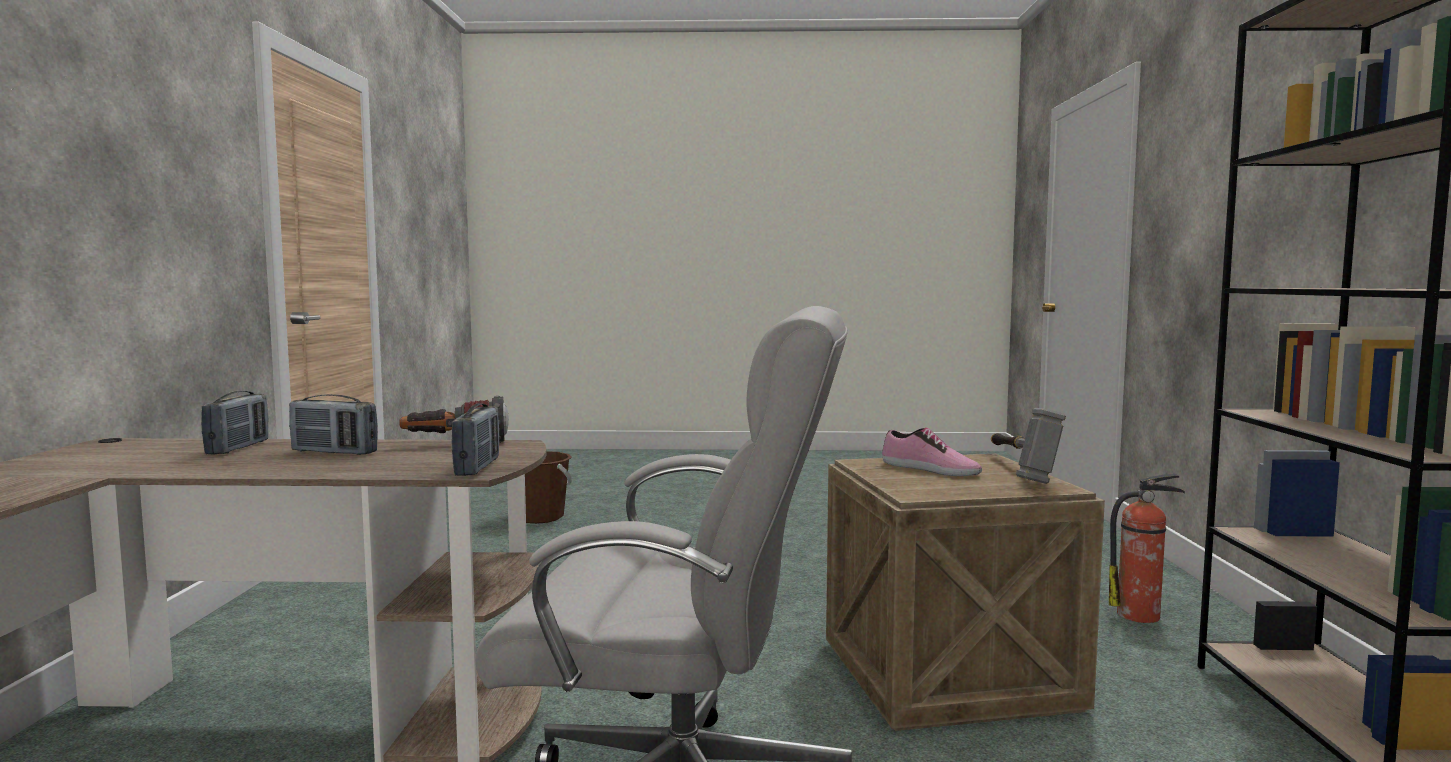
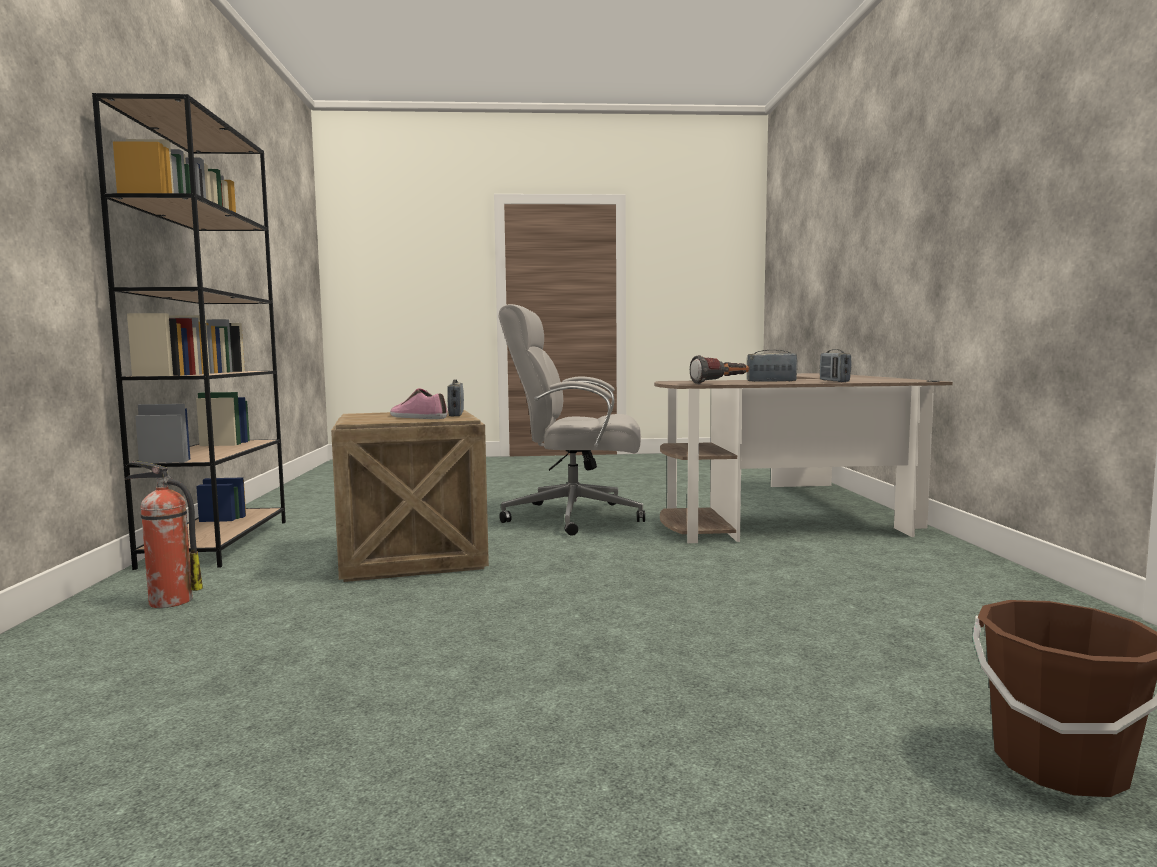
camera: 175 degrees right, 0 degrees up
radio [452,403,499,476] -> radio moved to [447,379,464,416]
hammer [991,408,1066,484] -> none

